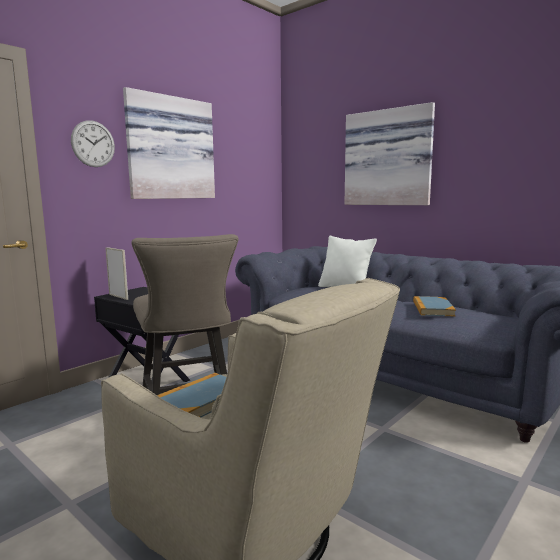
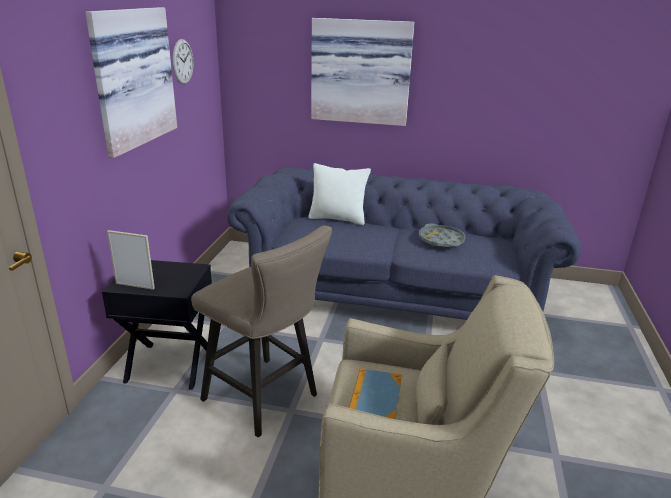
camera: 30 degrees left, 15 degrees up
wall clock [71,120,115,167] -> wall clock moved to [172,39,194,84]
book [413,296,456,316] -> grey tray [419,224,466,247]

